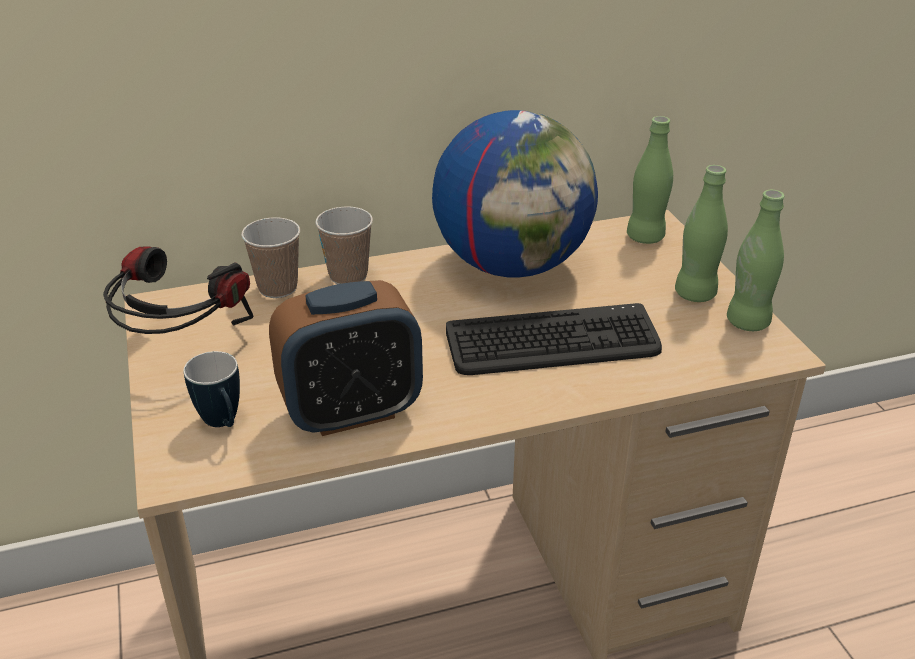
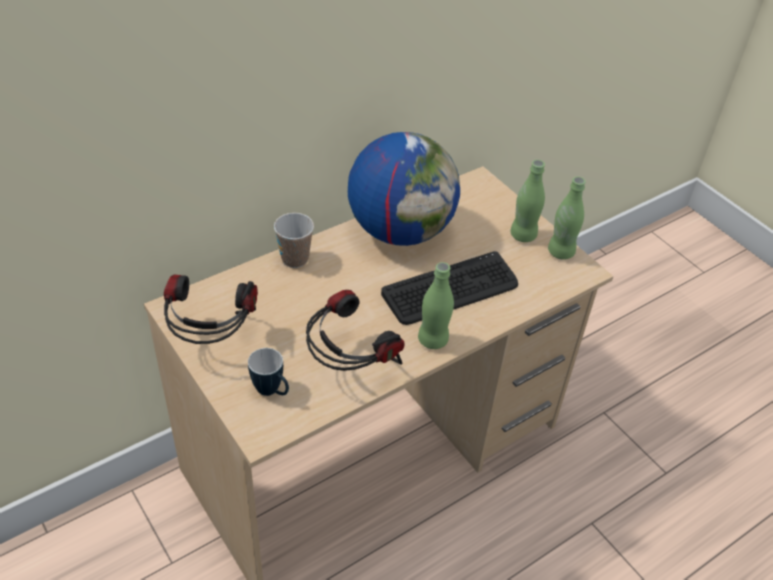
camera: 20 degrees left, 10 degrees up
cup [241,217,300,298] -> none
alarm clock [269,280,423,436] -> headphones [306,290,405,371]
green bottle [627,116,673,244] -> green bottle moved to [418,262,454,349]

